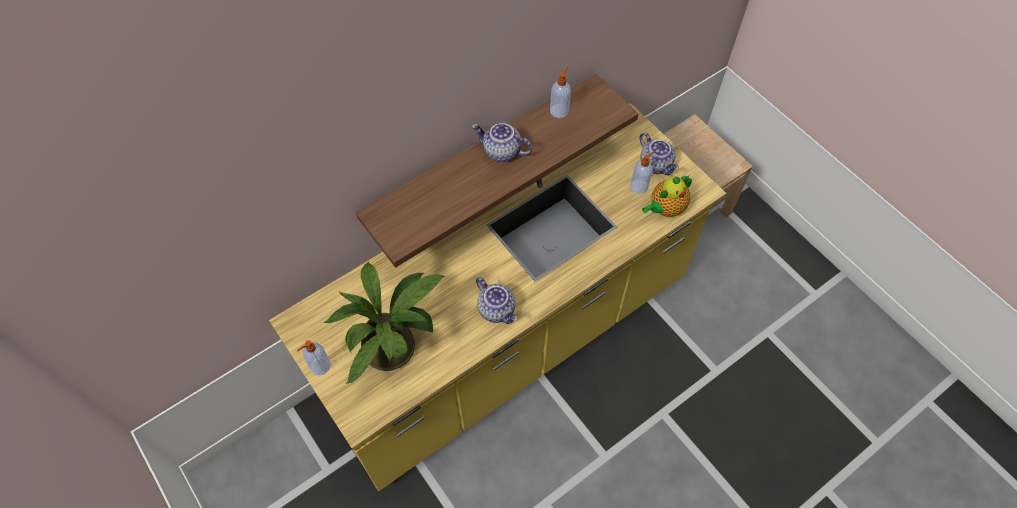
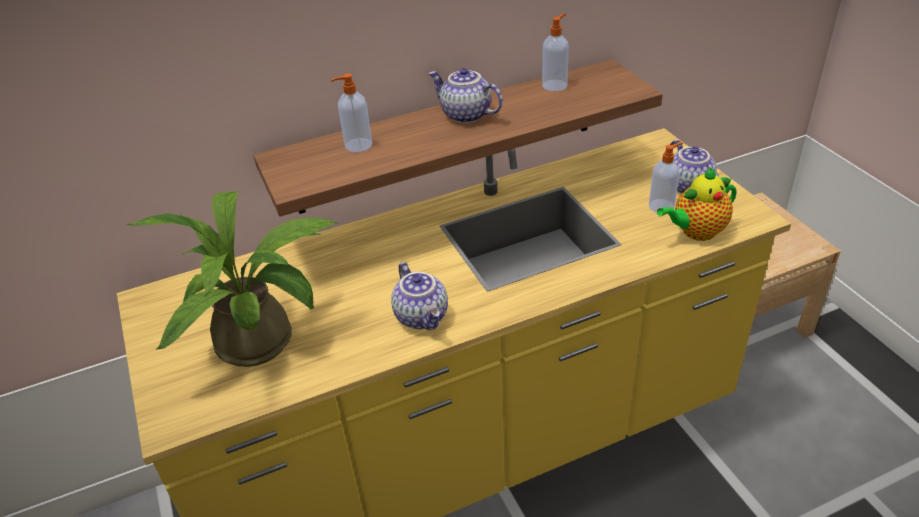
camera: 15 degrees right, 20 degrees down
soap dispenser [297,340,331,375] -> soap dispenser moved to [331,74,372,152]

